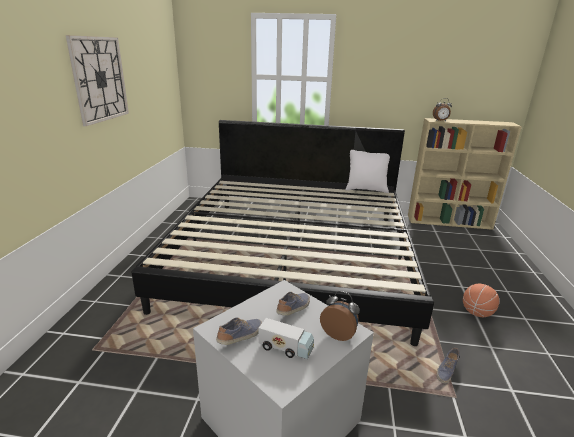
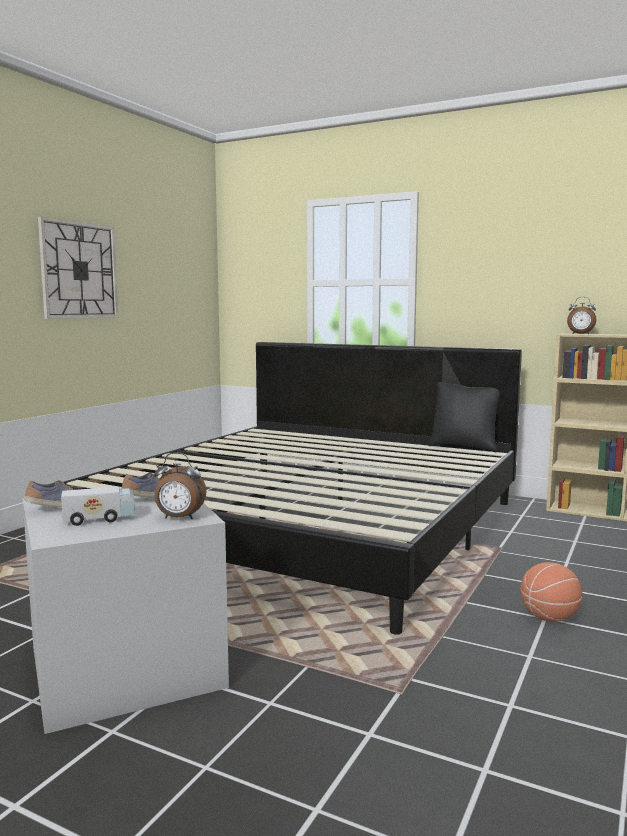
camera: 20 degrees right, 15 degrees down
toy truck [259,318,314,359] -> toy truck turned 60 degrees counterclockwise [61,487,135,526]
alarm clock [320,291,360,341] -> alarm clock turned 135 degrees clockwise [154,452,206,519]
white pillow [345,150,390,193] -> black pillow [428,382,500,452]
shoe [437,348,459,383] -> none

